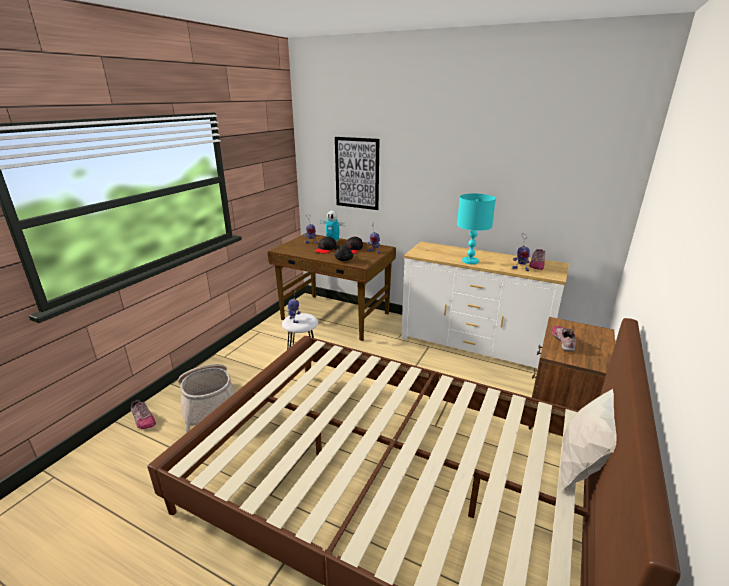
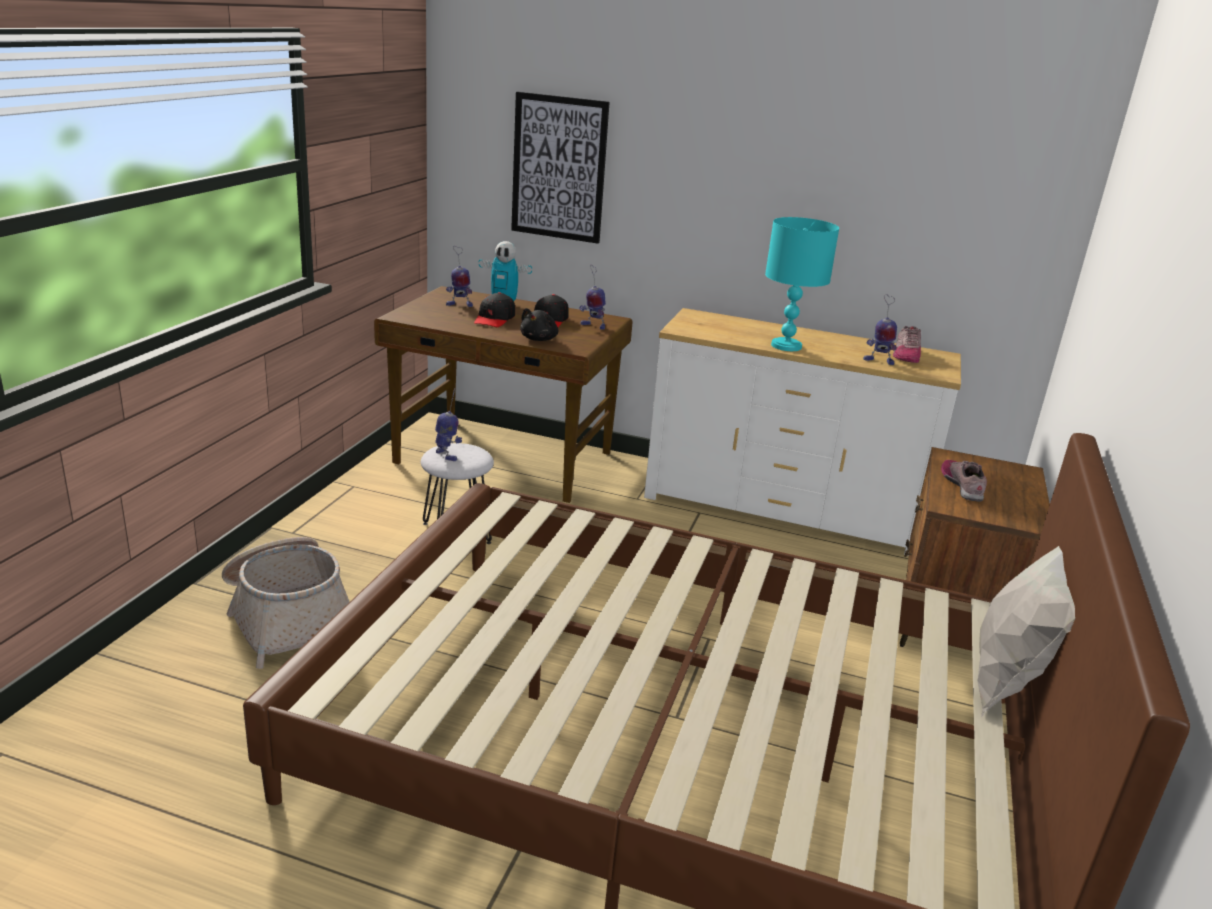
camera: 10 degrees left, 0 degrees up
shoe [131,400,156,429] -> none

